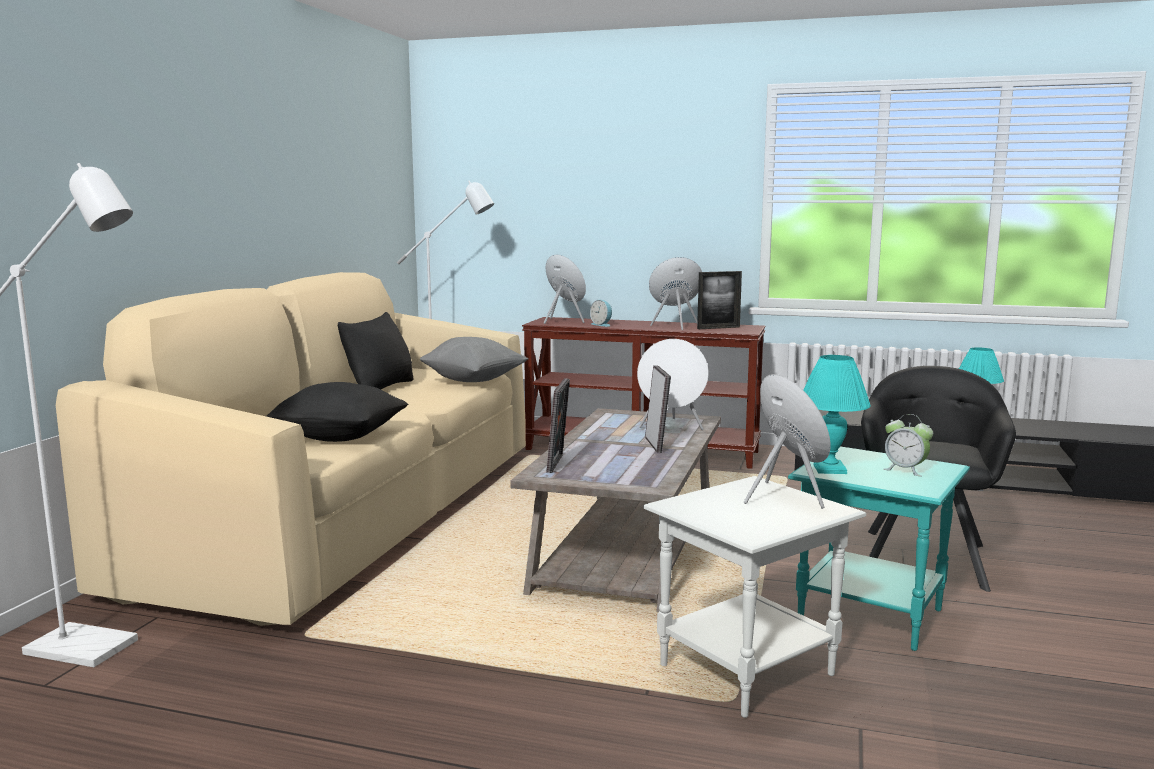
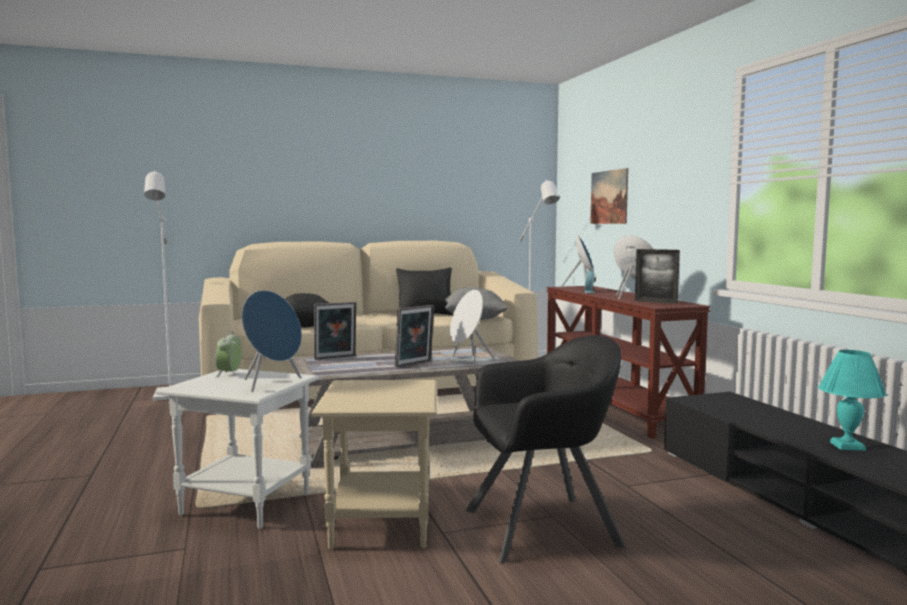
camera: 55 degrees right, 5 degrees down
turquoise side table [788,446,970,651] -> beige side table [311,380,437,549]
turquoise table lamp [803,355,871,474] -> none
alarm clock [883,414,933,477] -> alarm clock moved to [215,331,242,378]
none -> picture [590,168,628,224]

